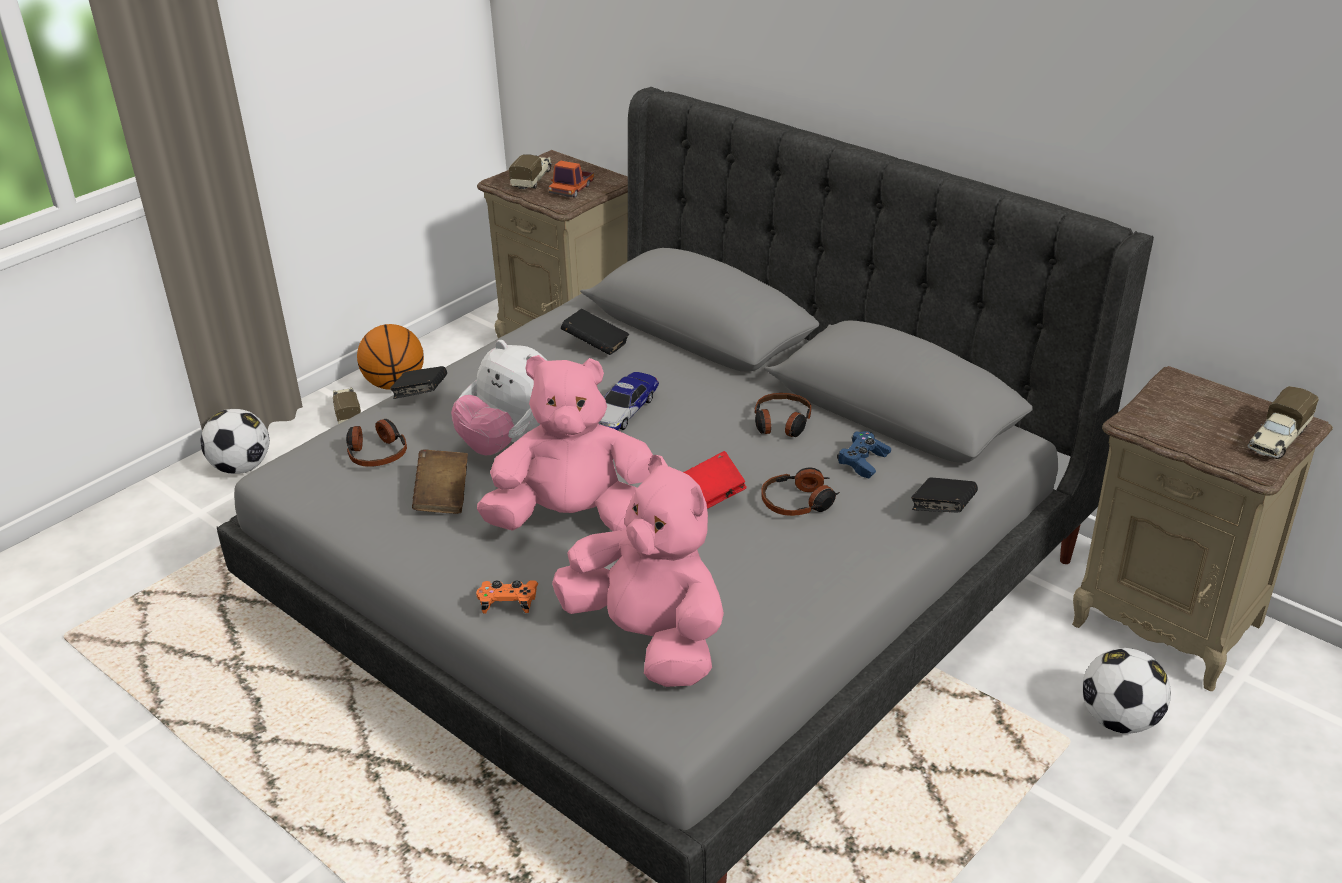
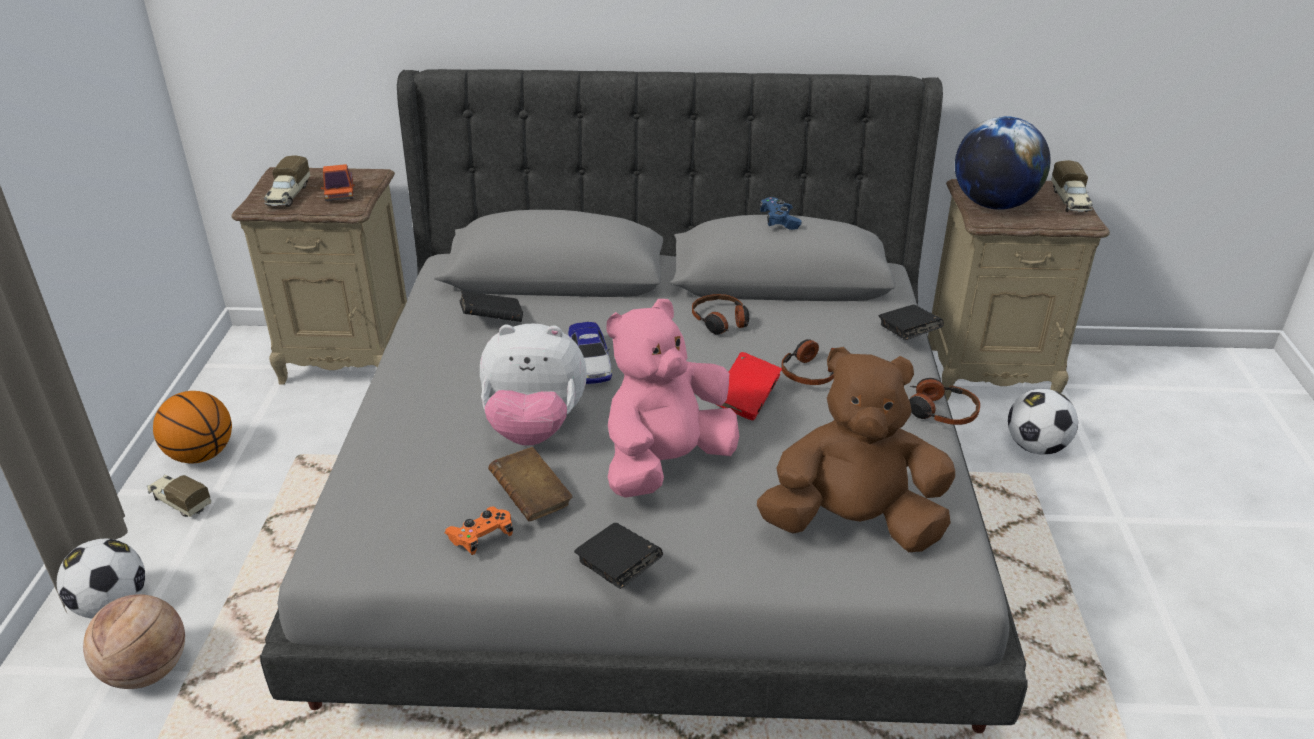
camera: 40 degrees left, 0 degrees up
headphones [346,419,407,467] -> headphones moved to [909,378,980,425]
black book [390,366,447,399] -> black book moved to [574,523,663,589]
orange game controller [476,580,538,614] -> orange game controller moved to [445,506,513,555]
toy truck [509,155,552,190] -> toy truck turned 150 degrees counterclockwise [264,155,310,207]
pink plush toy [552,455,724,687] -> brown plush toy [757,347,955,552]
blue game controller [837,431,891,478] -> blue game controller moved to [759,197,802,230]
none -> basketball [83,594,185,689]
none -> globe [955,116,1051,210]

